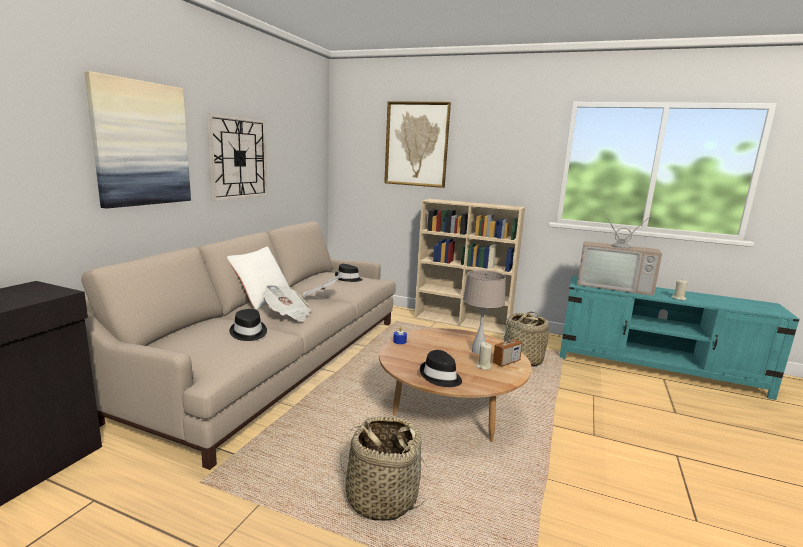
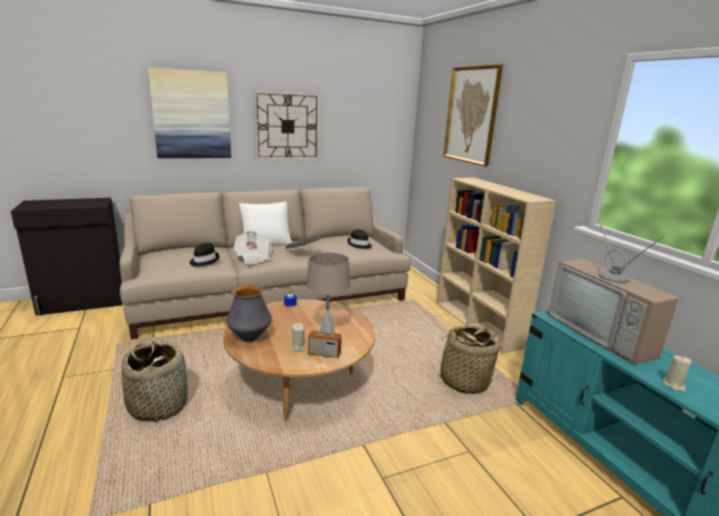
camera: 45 degrees right, 5 degrees up
black hat [420,350,462,387] -> vase [226,285,272,342]

